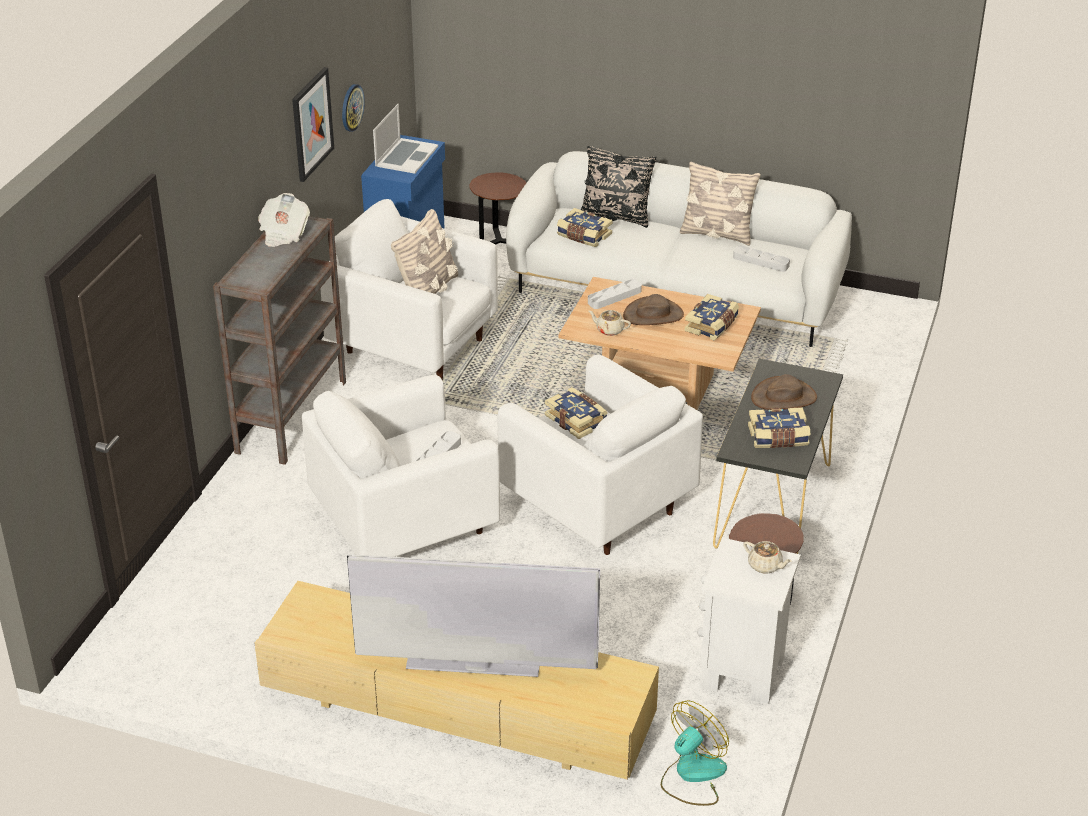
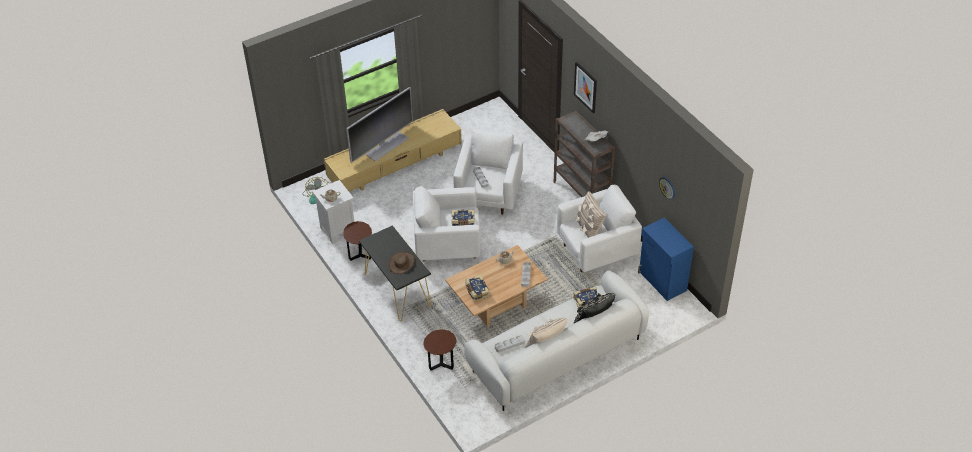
camera: 130 degrees right, 10 degrees up
picture [292,67,334,182] -> picture moved to [574,62,597,113]
laptop [373,104,438,174] -> none
brown side table [469,172,526,245] -> brown side table moved to [424,329,456,371]
brown hat [623,294,684,325] -> none
book [748,407,810,448] -> none

